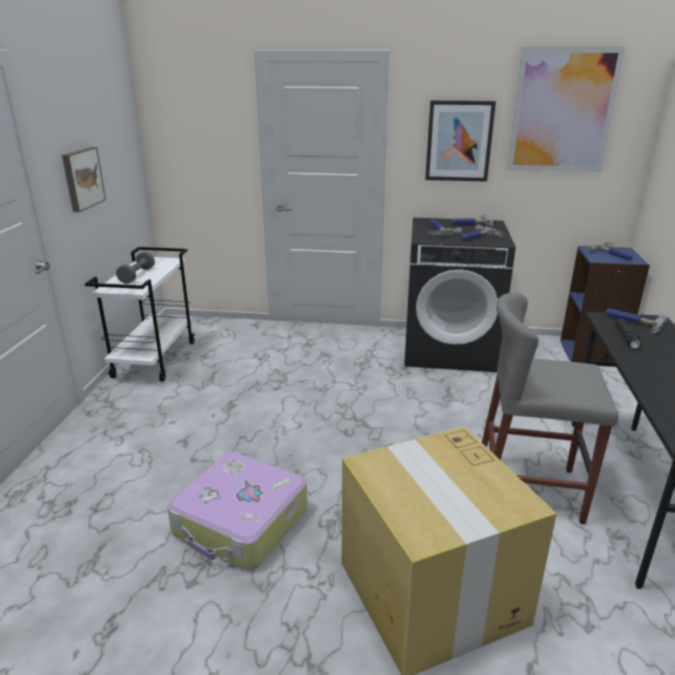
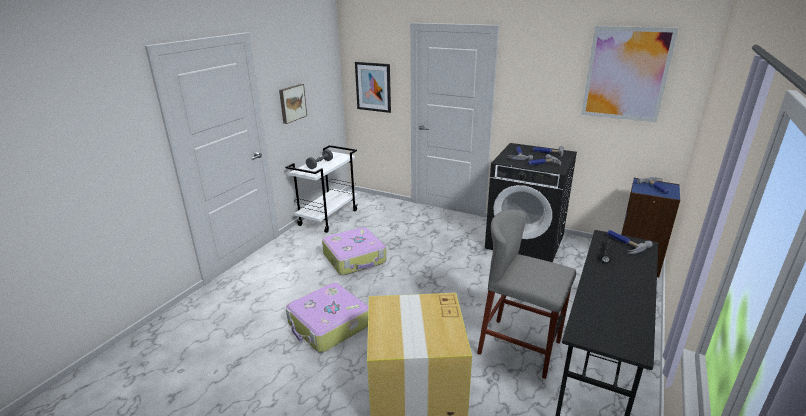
camera: 20 degrees right, 0 degrees up
picture [425,100,496,182] -> picture moved to [355,62,391,113]
none -> suitcase [322,227,386,275]

